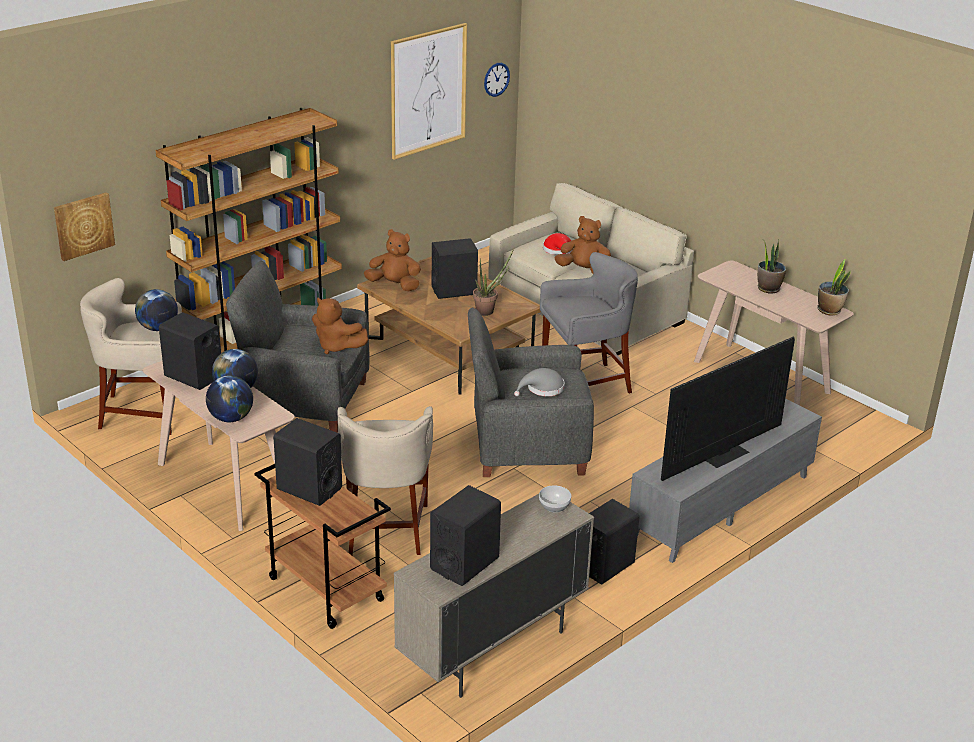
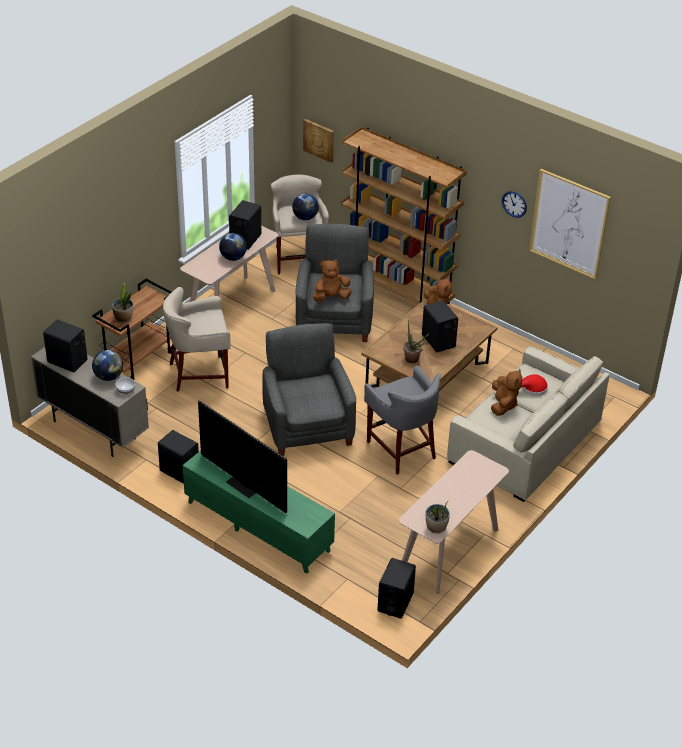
camera: 80 degrees right, 10 degrees up
globe [206,375,253,422] -> globe moved to [92,350,123,381]
black speaker [273,418,342,506] -> black speaker moved to [378,558,416,619]
brown plush toy [312,297,368,354] -> brown plush toy turned 45 degrees clockwise [313,259,352,302]
wall clock [484,63,510,97] -> wall clock moved to [502,191,527,218]
grey hat [514,368,565,396] -> none
grey tv stand [629,399,822,563] -> green tv stand [183,451,335,574]
potted plant [757,239,786,294] -> potted plant moved to [112,283,133,323]

